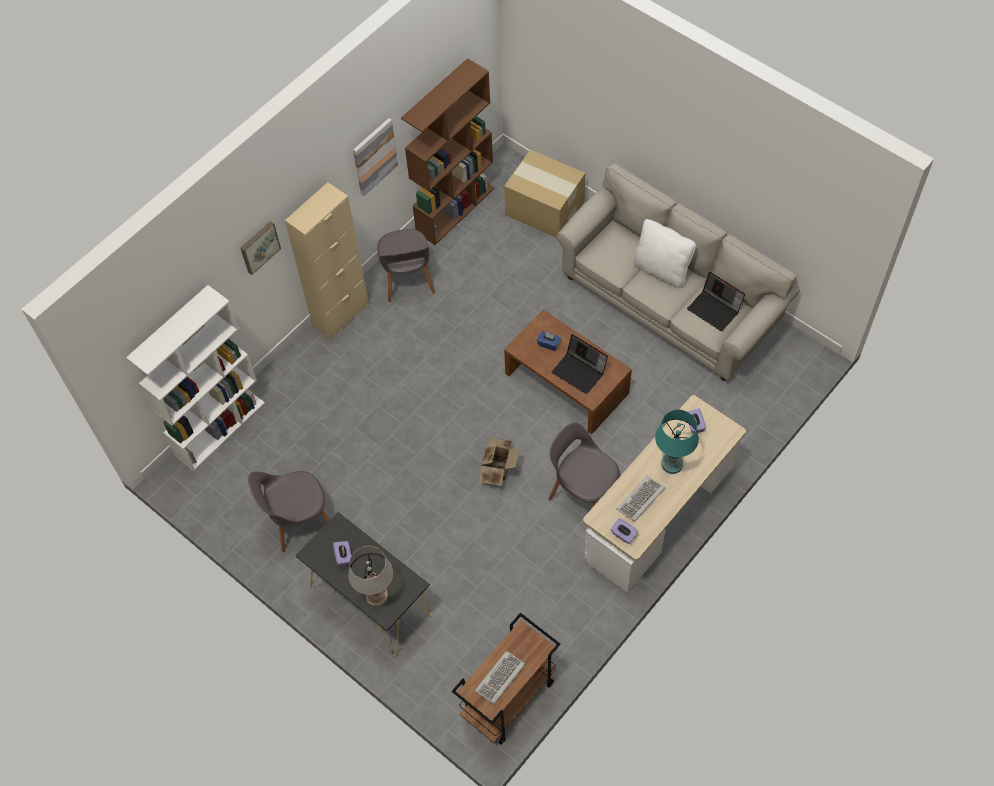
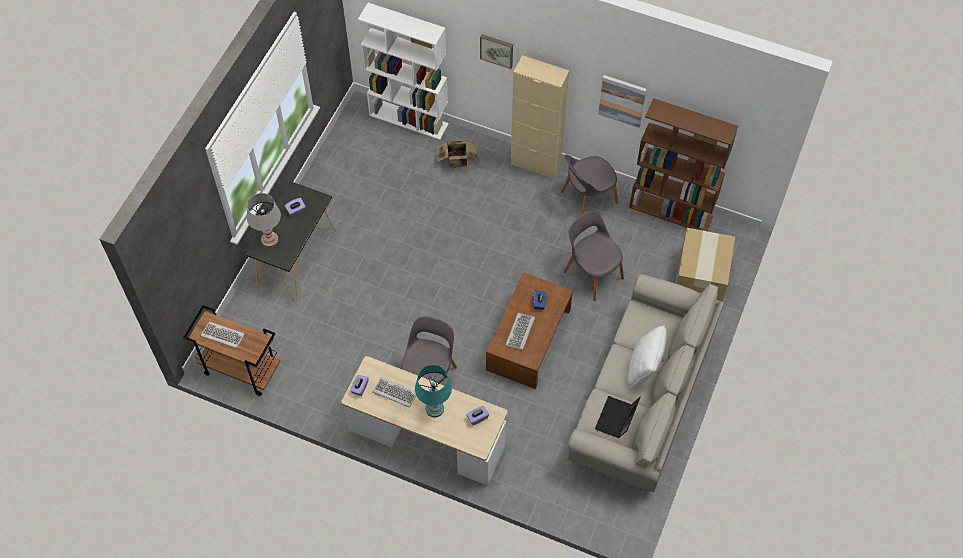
camera: 70 degrees right, 0 degrees up
grey chair [248,471,329,552] -> grey chair moved to [563,211,624,301]
cardboard box [479,437,520,486] -> cardboard box moved to [437,141,478,168]
laptop [552,334,608,394] -> keyboard [505,313,535,350]

